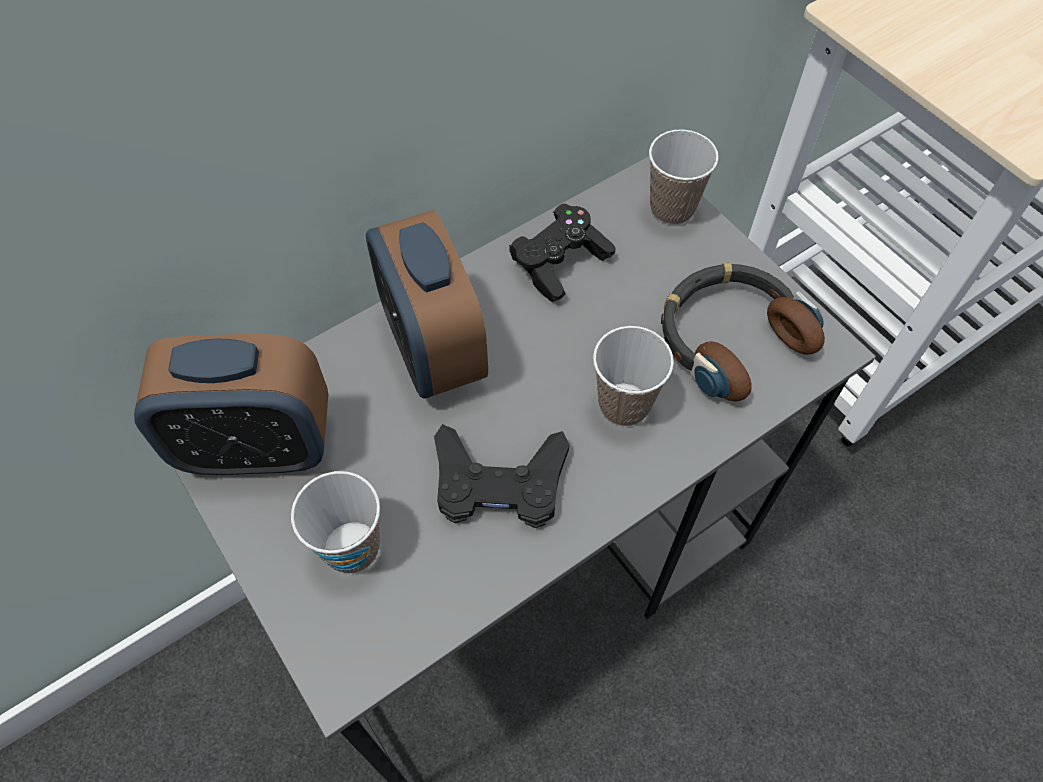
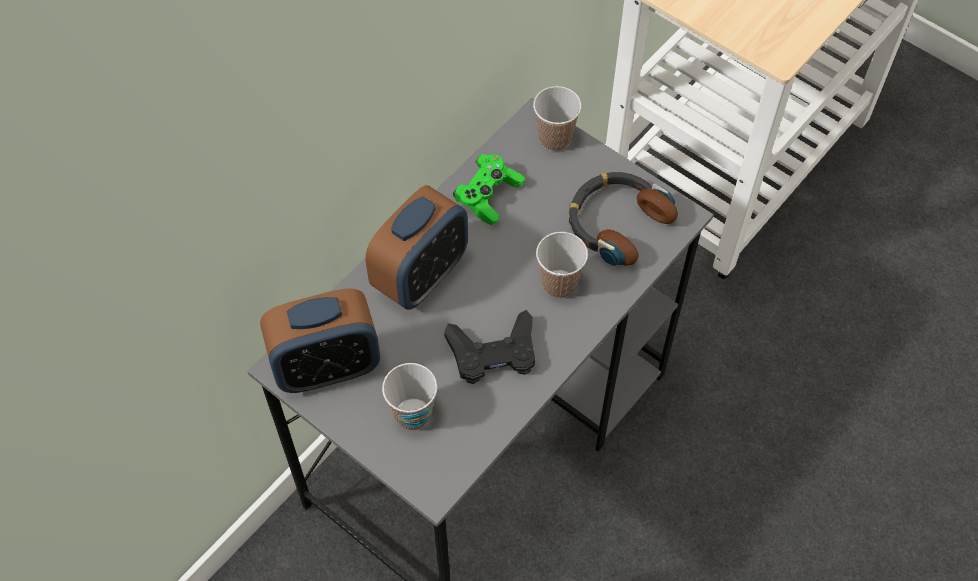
camera: 15 degrees left, 0 degrees up
alarm clock [366,210,488,399] -> alarm clock turned 105 degrees counterclockwise [365,185,468,310]
black game controller [509,203,616,303] -> green game controller [453,154,525,225]

